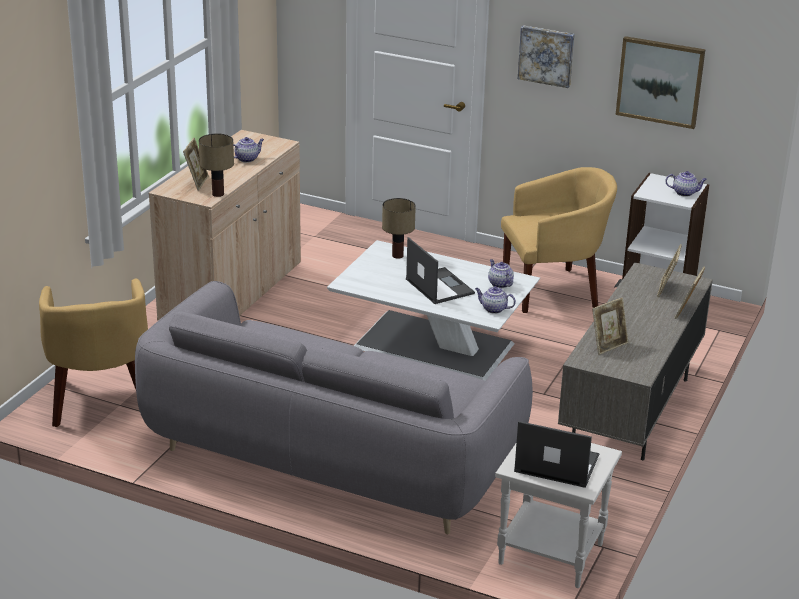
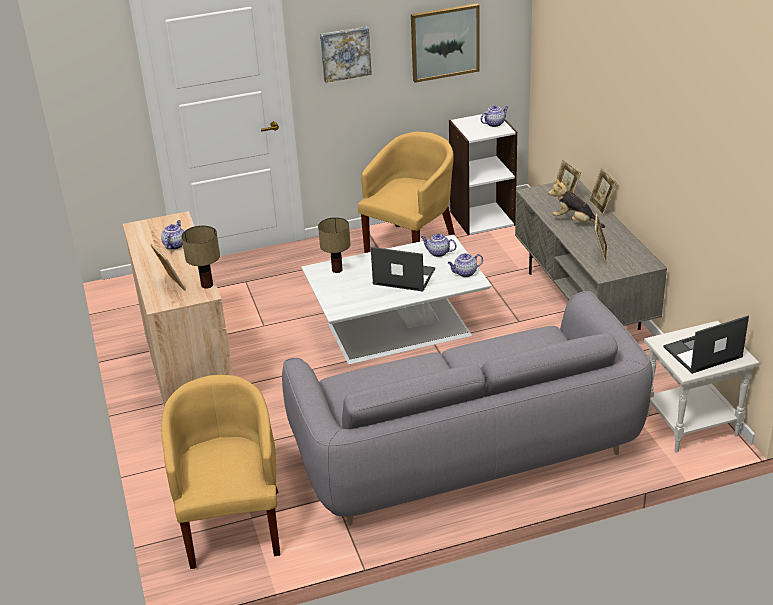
camera: 40 degrees left, 5 degrees up
yellow armchair [39,278,148,427] -> yellow armchair turned 135 degrees counterclockwise [161,375,280,569]
none -> plush toy [548,178,605,228]

